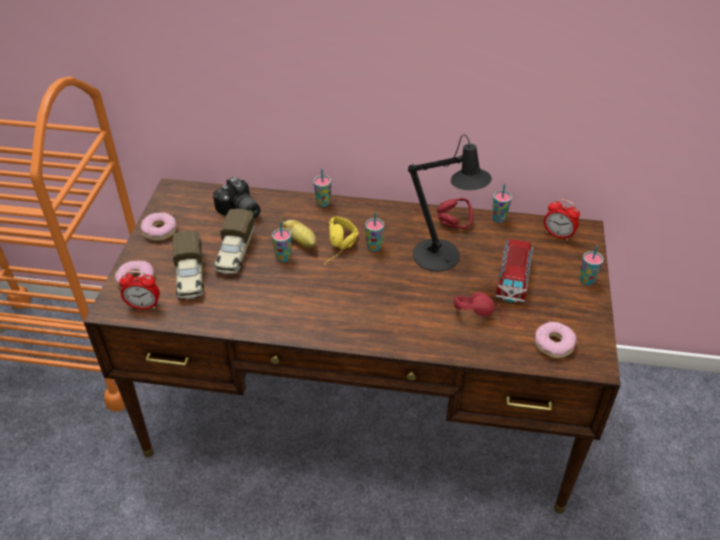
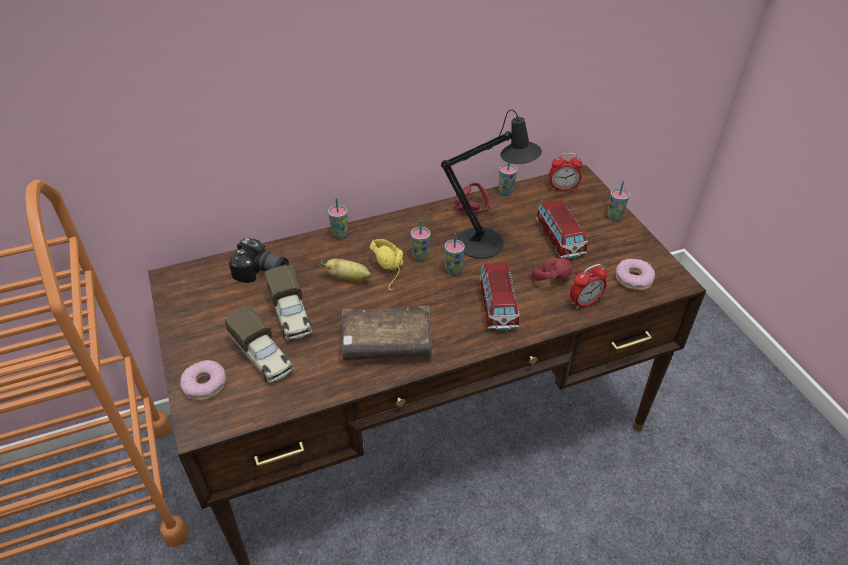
camera: 30 degrees left, 0 degrees up
alarm clock [119,271,160,309] -> alarm clock moved to [570,264,607,309]
donut [140,212,177,241] -> none
cup [272,222,291,262] -> cup moved to [445,233,465,275]
none -> brown book [341,305,432,360]
none -> toy car [479,263,519,331]

